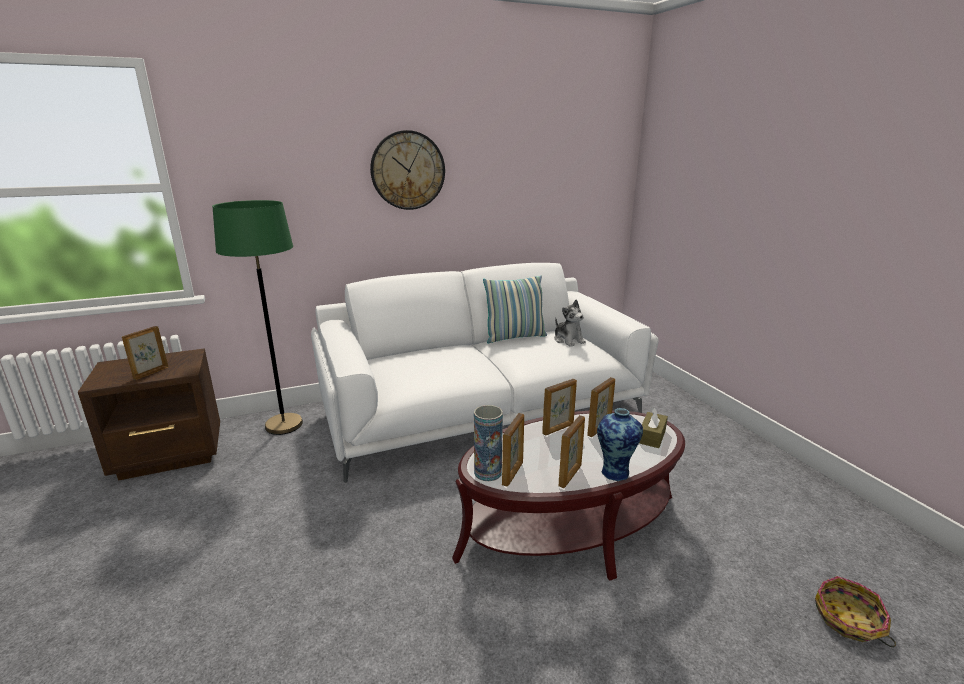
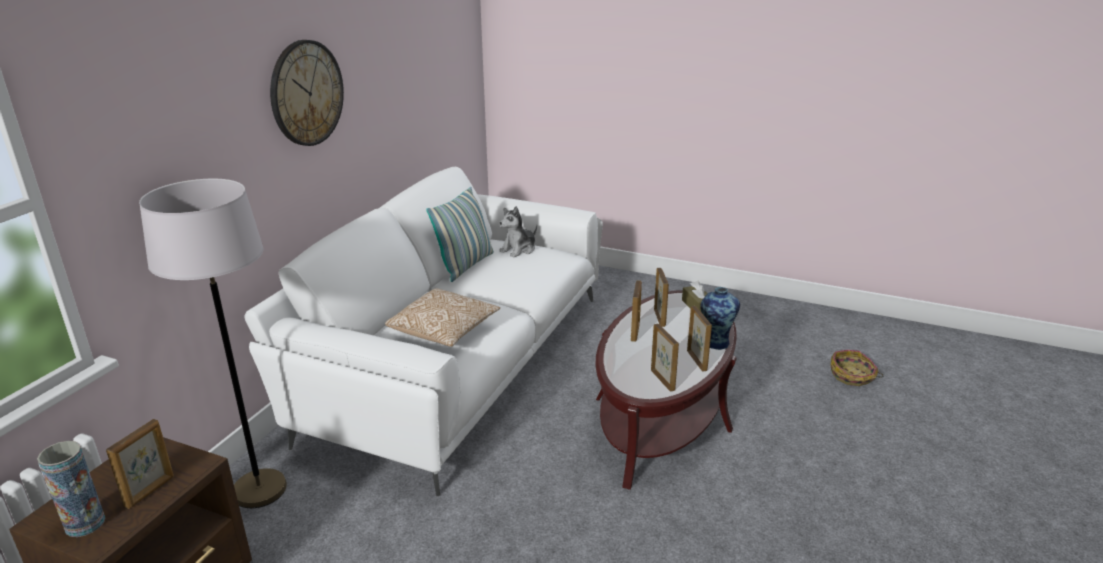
camera: 45 degrees left, 5 degrees up
picture frame [122,326,168,380] -> picture frame turned 135 degrees counterclockwise [106,419,174,509]
green floor lamp [212,200,303,435] -> grey floor lamp [139,179,287,508]
vase [474,405,503,481] -> vase moved to [37,441,105,537]
plush toy [554,300,586,347] -> plush toy turned 120 degrees clockwise [499,206,537,258]
none -> pillow [385,288,500,347]

